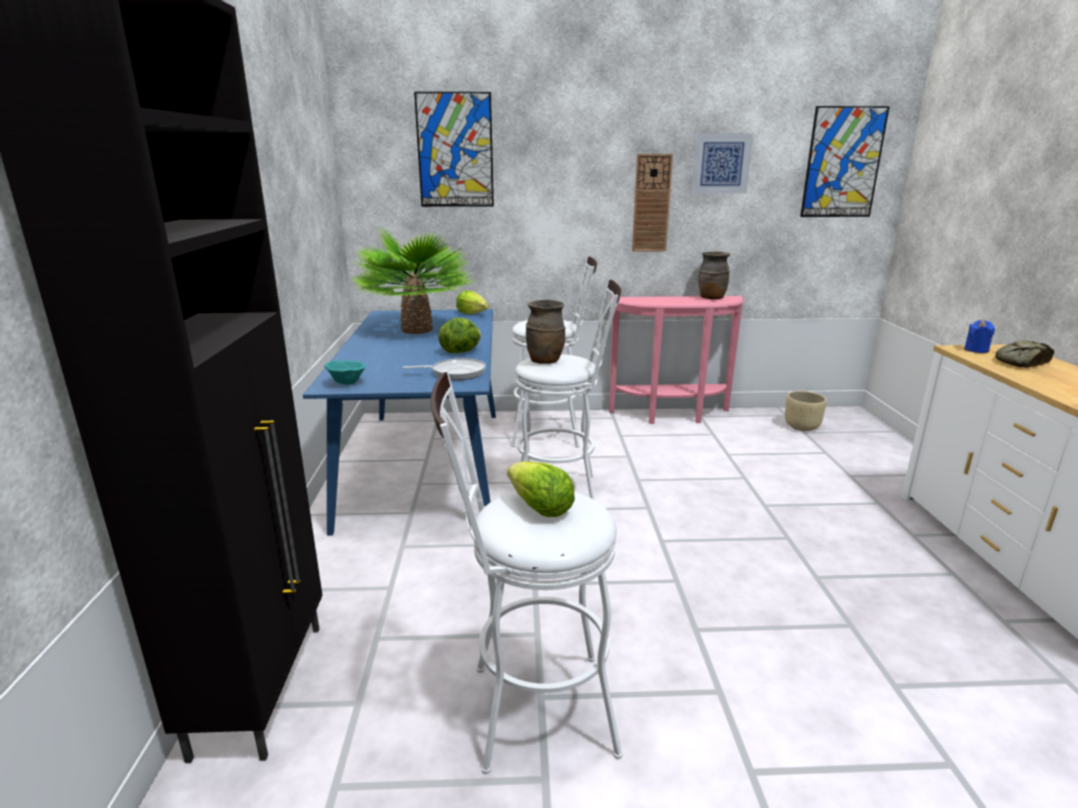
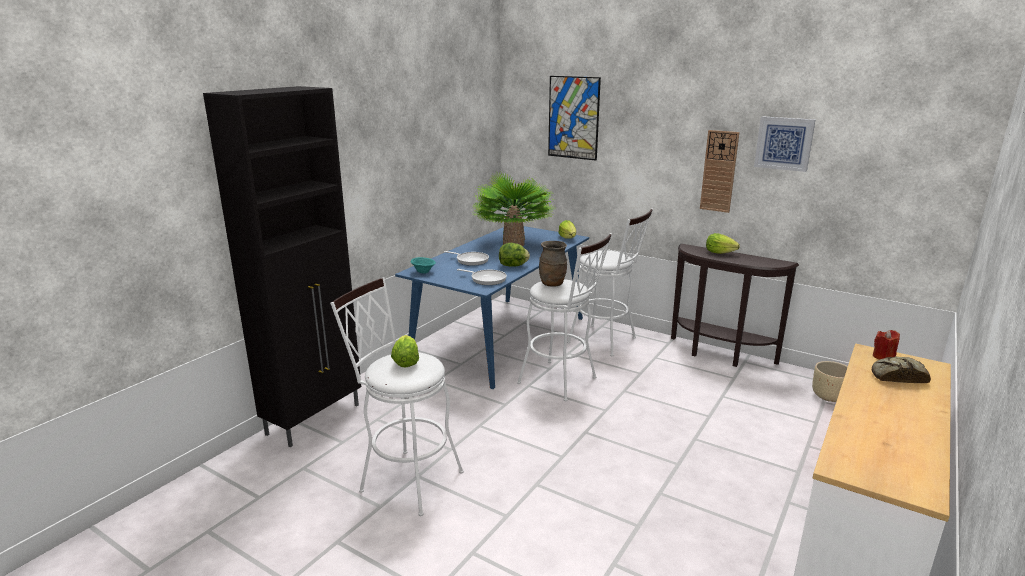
camera: 35 degrees right, 0 degrees up
pink console table [609,296,744,424] -> brown console table [671,244,799,367]
brown vase [698,251,730,299] -> none
picture [800,106,890,217] -> none
blue candle [964,319,995,353] -> red candle [873,330,900,360]
none -> frying pan [444,251,489,266]
none -> lettuce [706,233,740,254]

